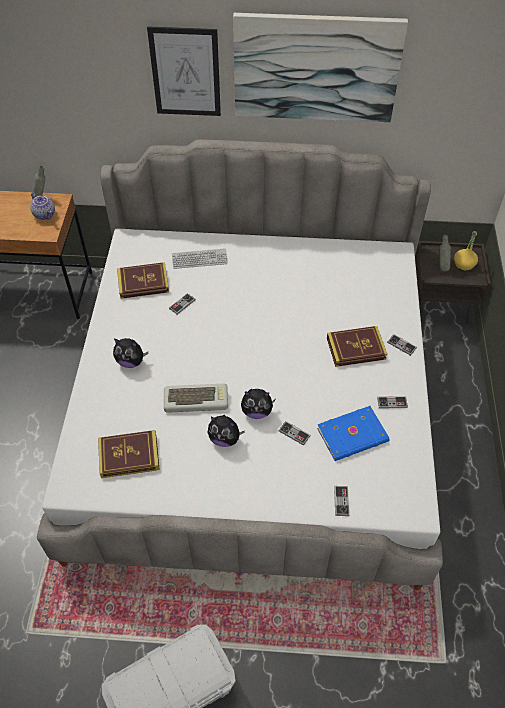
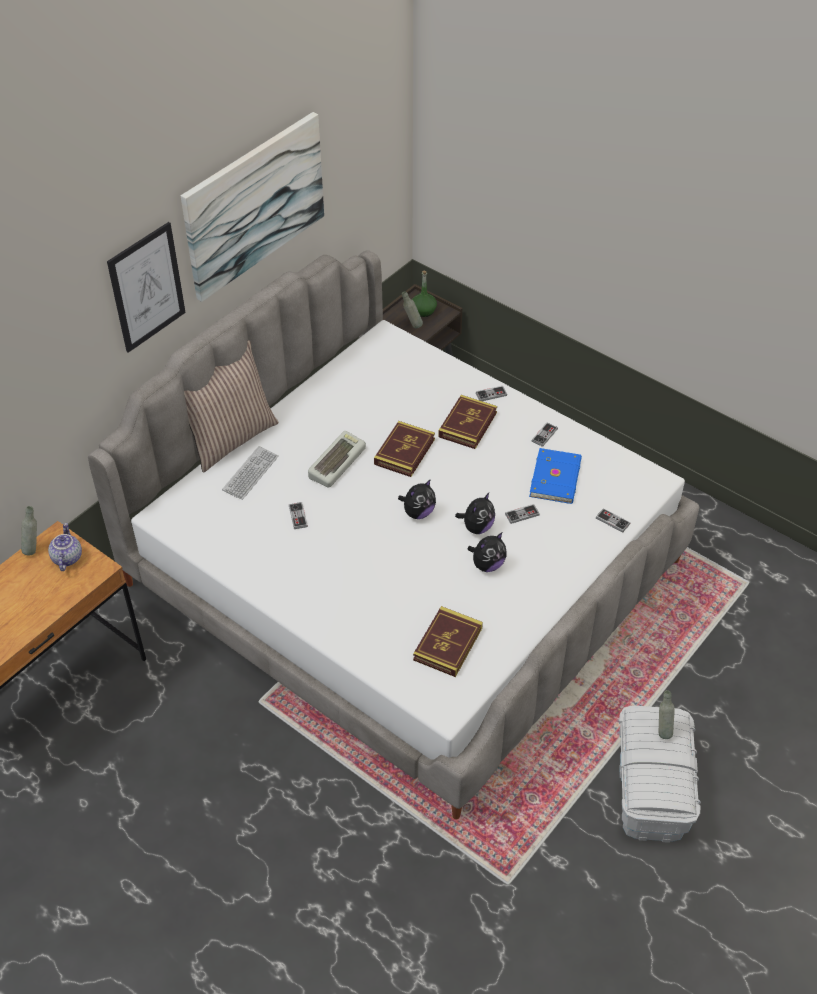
camera: 55 degrees left, 5 degrees down
teapot [30,192,55,220] -> teapot turned 90 degrees counterclockwise [48,523,82,571]
plush toy [113,338,148,368] -> plush toy moved to [398,479,436,519]
book [117,262,169,299] -> book moved to [374,421,435,477]
keyboard [164,384,228,413] -> keyboard moved to [308,431,366,488]
yellow bottle [454,231,478,271] -> green bottle [412,271,437,317]
none -> pillow [184,340,279,472]
none -> grey bottle [659,690,675,739]

